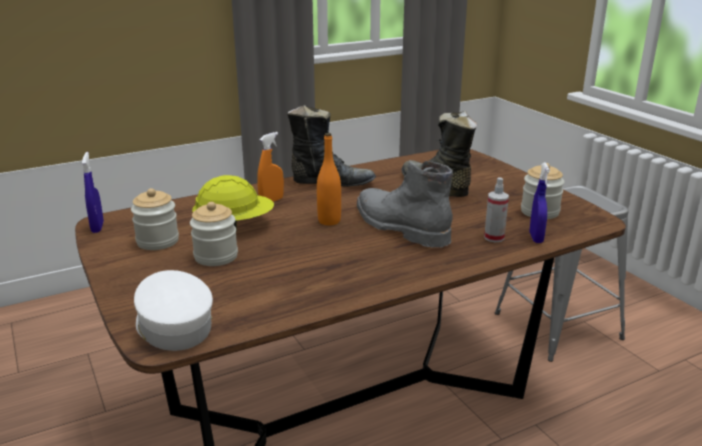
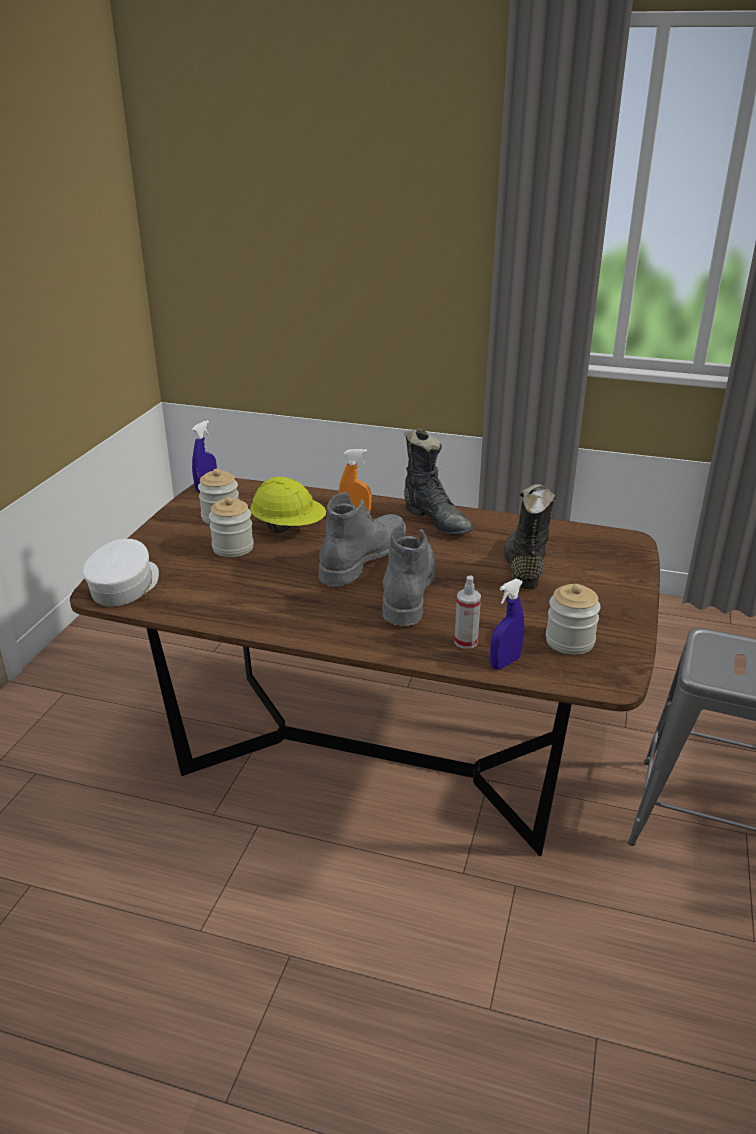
camera: 45 degrees right, 5 degrees up
orange bottle [317,133,341,225] -> grey boot [318,492,406,586]

